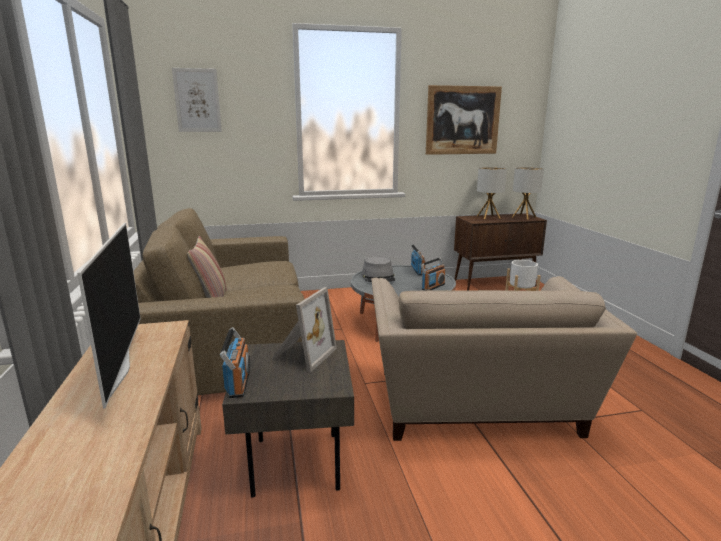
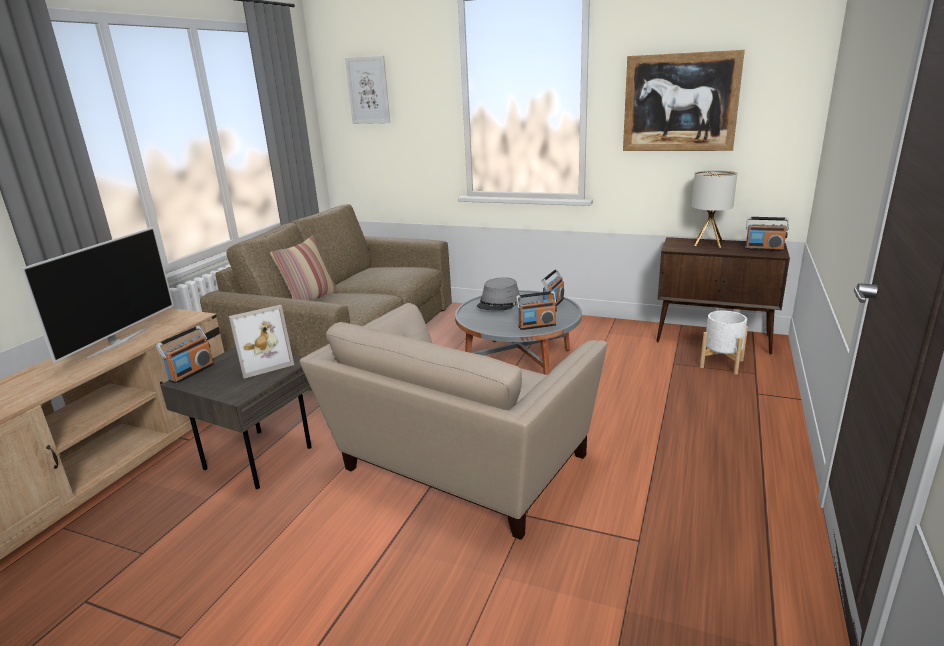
camera: 35 degrees right, 5 degrees up
table lamp [512,167,544,220] -> radio [745,217,789,251]

